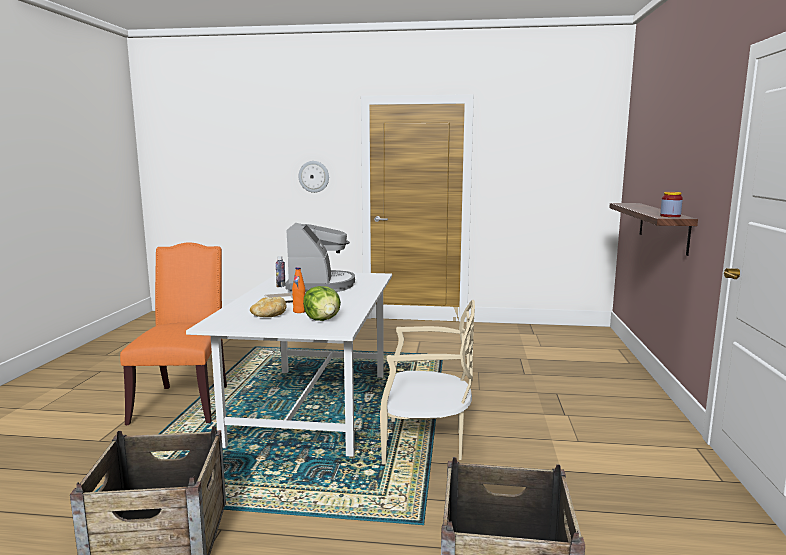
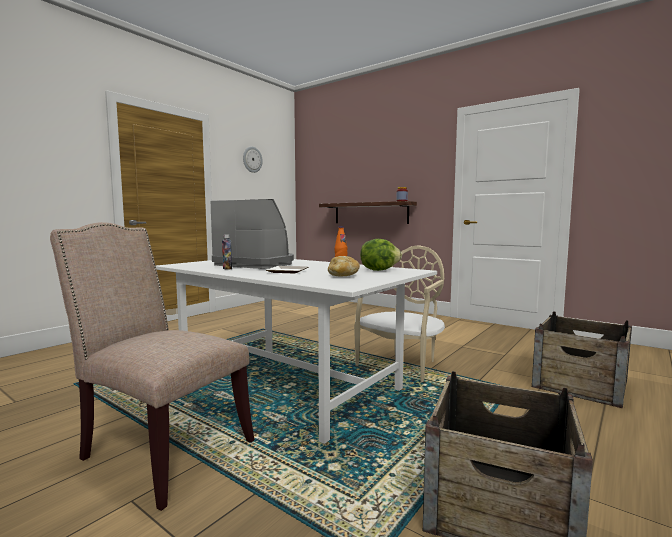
camera: 60 degrees left, 5 degrees down
orange chair [120,242,227,425] -> beige chair [50,222,255,511]
wall clock [299,161,329,193] -> wall clock moved to [243,147,263,173]

